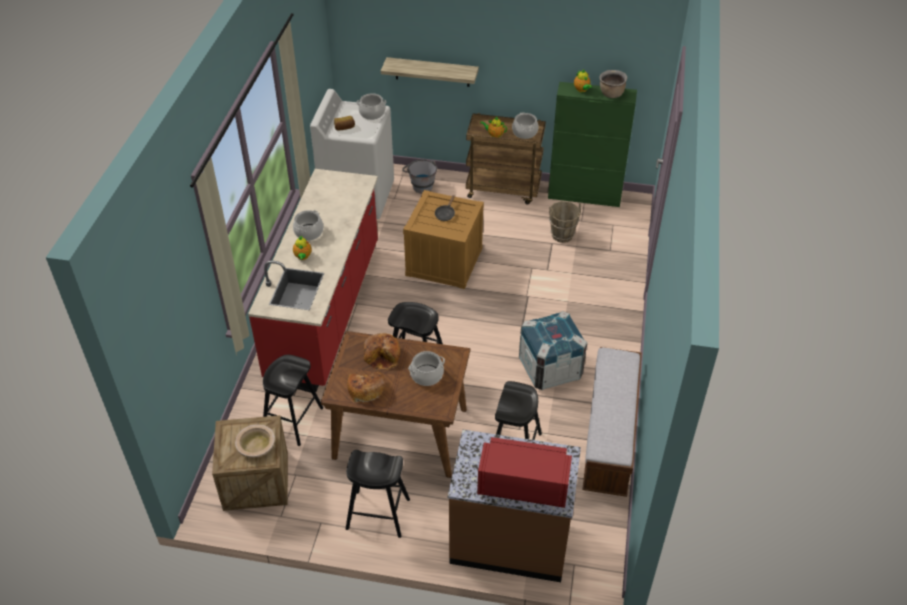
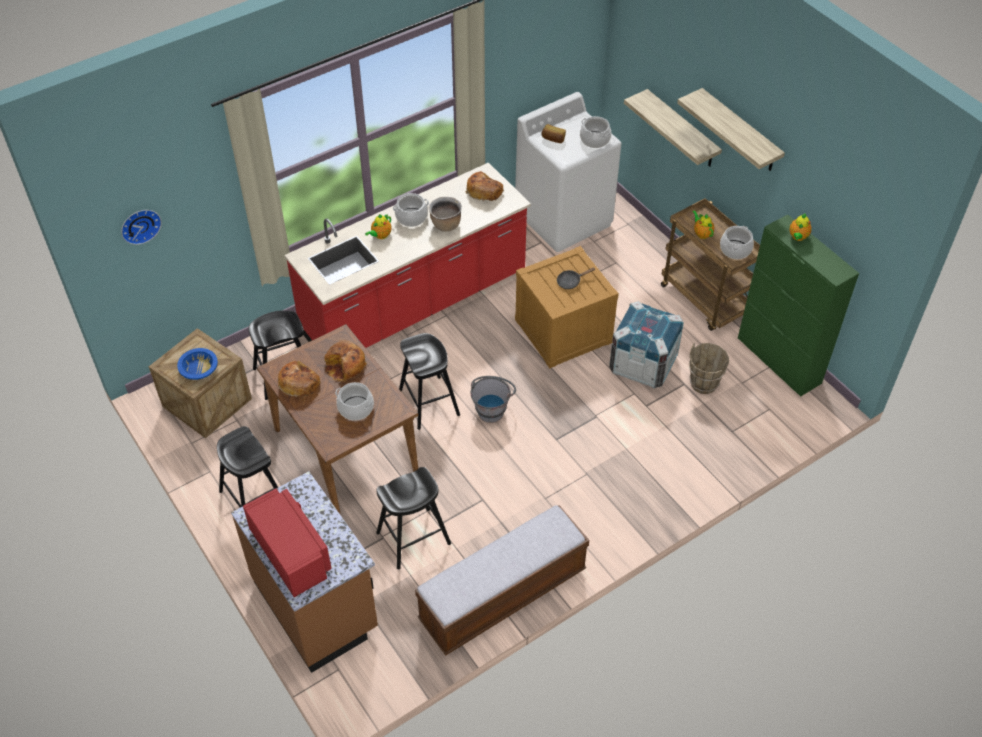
camera: 45 degrees right, 5 degrees up
beige bowl [235,424,275,458] -> blue bowl [177,348,218,380]
grey bucket [402,159,437,194] -> grey bucket moved to [471,376,516,423]
crate [519,311,587,390] -> crate moved to [609,301,684,388]
brown cooking pot [599,70,627,98] -> brown cooking pot moved to [429,197,462,232]
none -> wall clock [121,210,162,245]
none -> bread [466,171,504,202]
none -> shelf [677,88,785,171]

